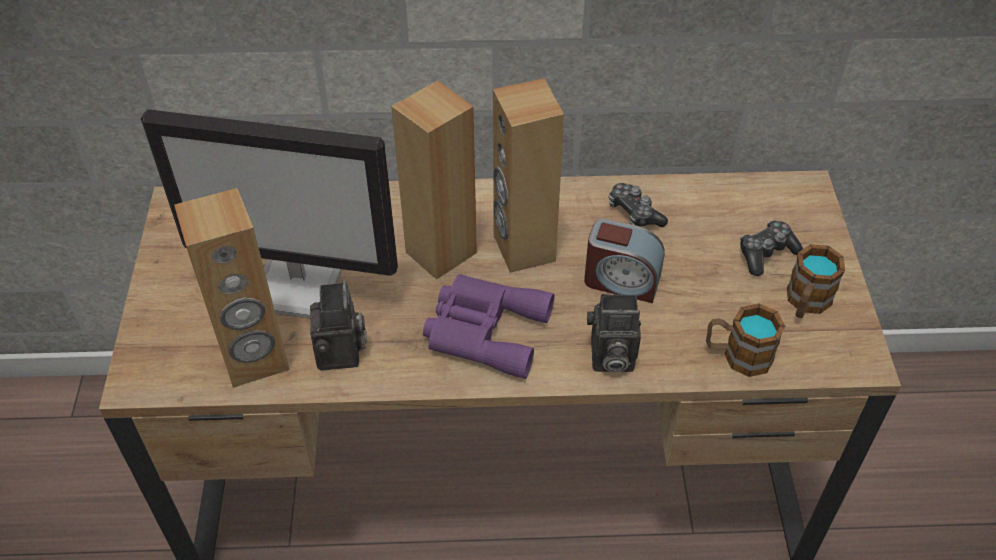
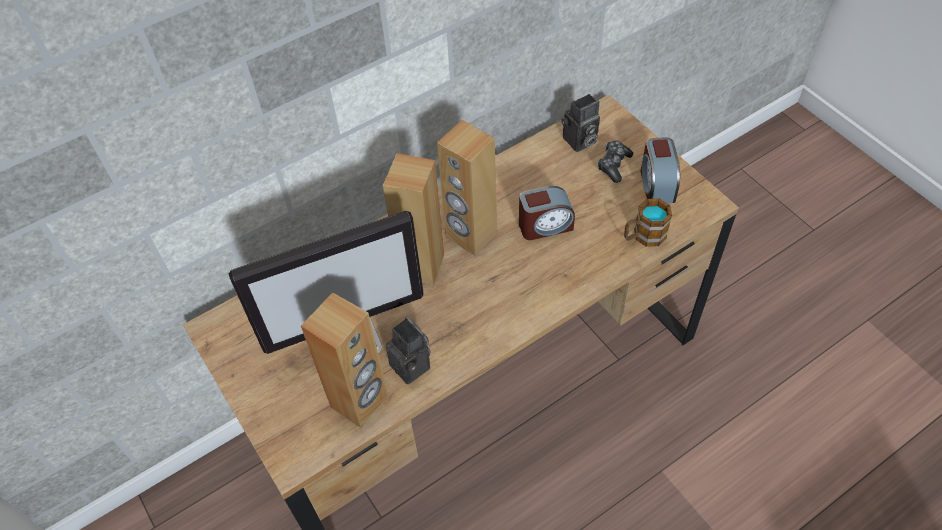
camera: 30 degrees left, 5 degrees up
purple binoculars [423,274,554,379] -> none
camera [587,294,641,373] -> camera moved to [561,94,600,152]
game controller [609,183,668,227] -> none
mug [787,244,845,318] -> alarm clock [641,137,680,203]

